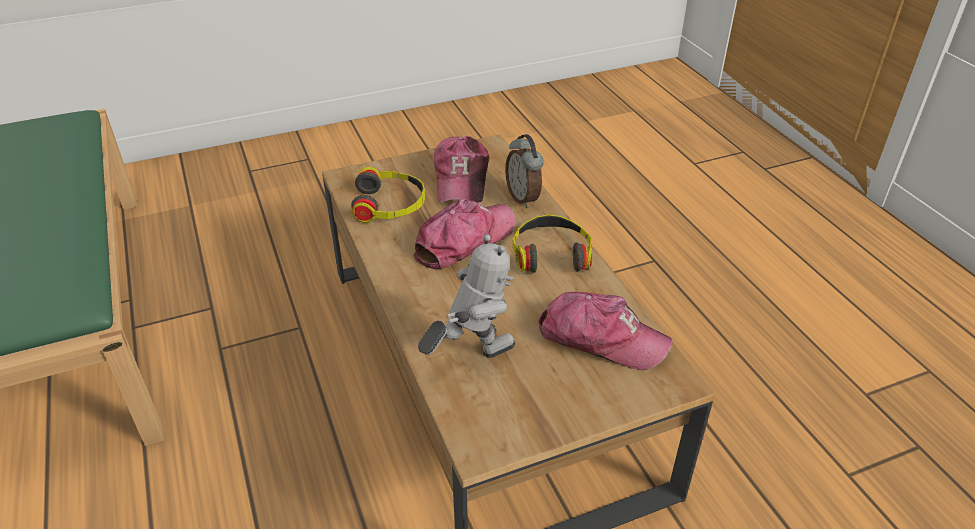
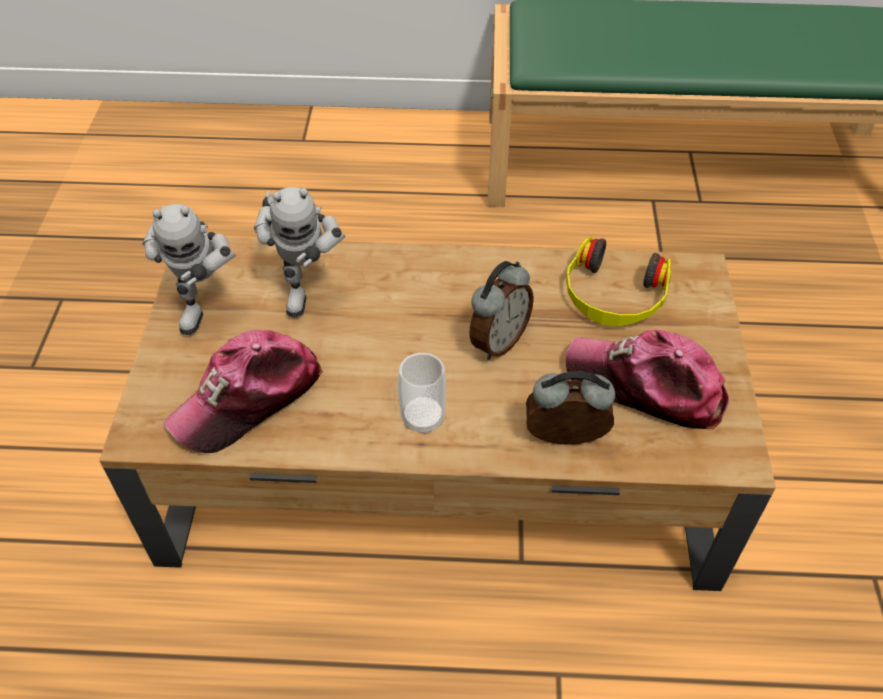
camera: 115 degrees right, 10 degrees up
cap [413,199,515,269] -> alarm clock [469,261,534,360]
headphones [513,215,592,273] -> cup [398,353,446,434]
none -> toy robot [142,204,235,335]

